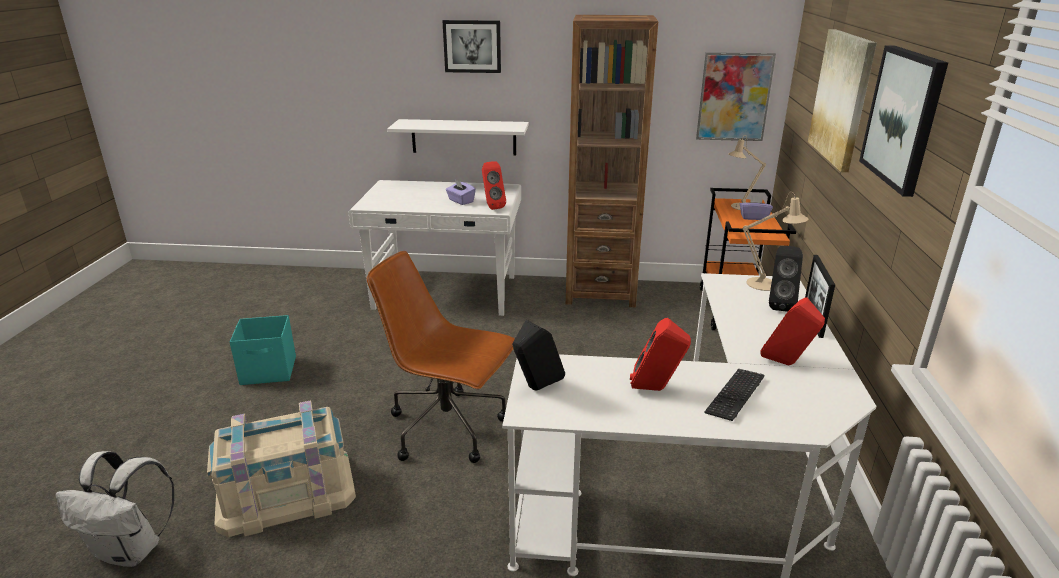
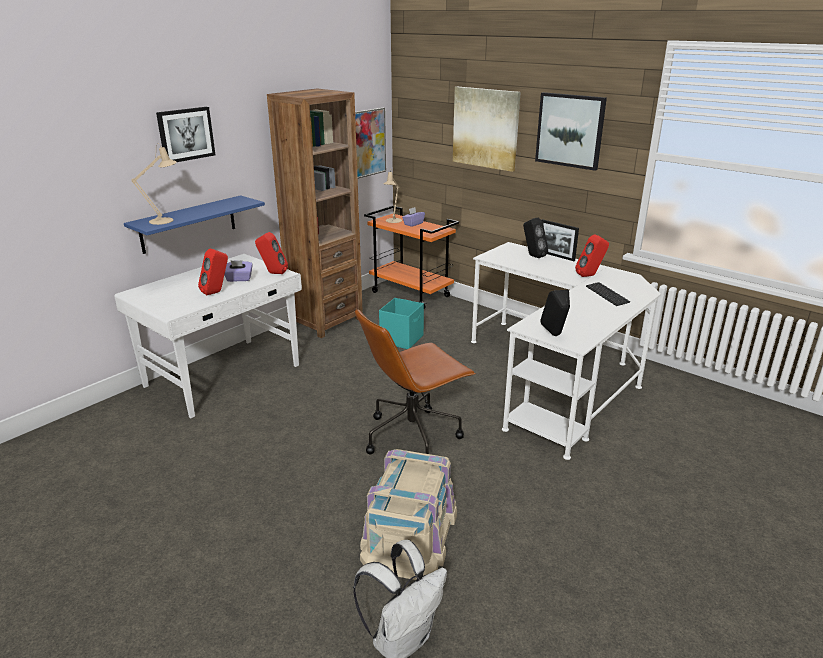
camera: 55 degrees left, 0 degrees up
turquoise storage box [229,315,296,385] -> turquoise storage box moved to [379,298,424,349]
white shelf [387,119,529,155] -> blue shelf [124,195,265,254]
red speaker [630,318,691,391] -> red speaker moved to [198,249,228,295]
beige table lamp [743,192,808,291] -> beige table lamp moved to [131,144,176,225]

